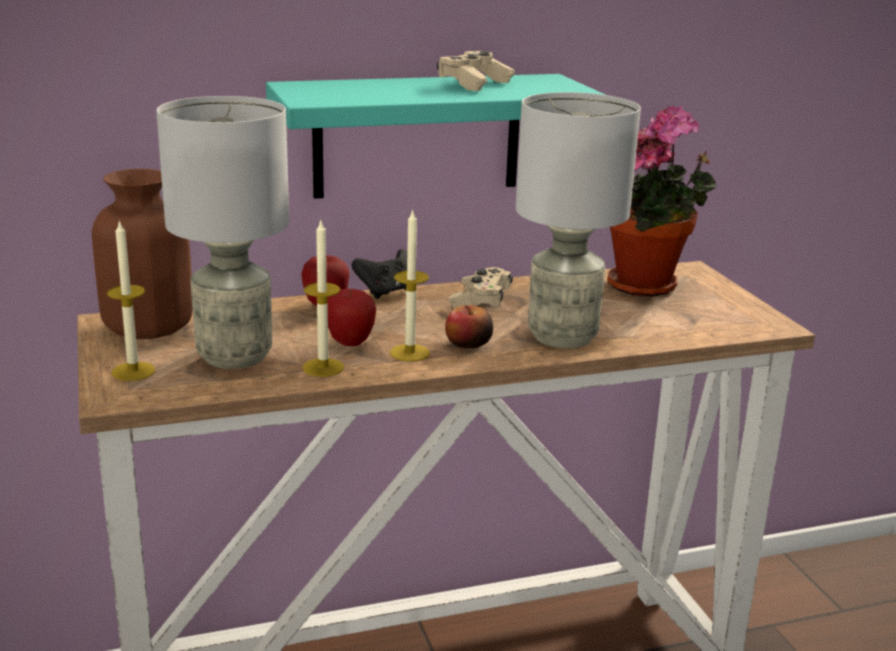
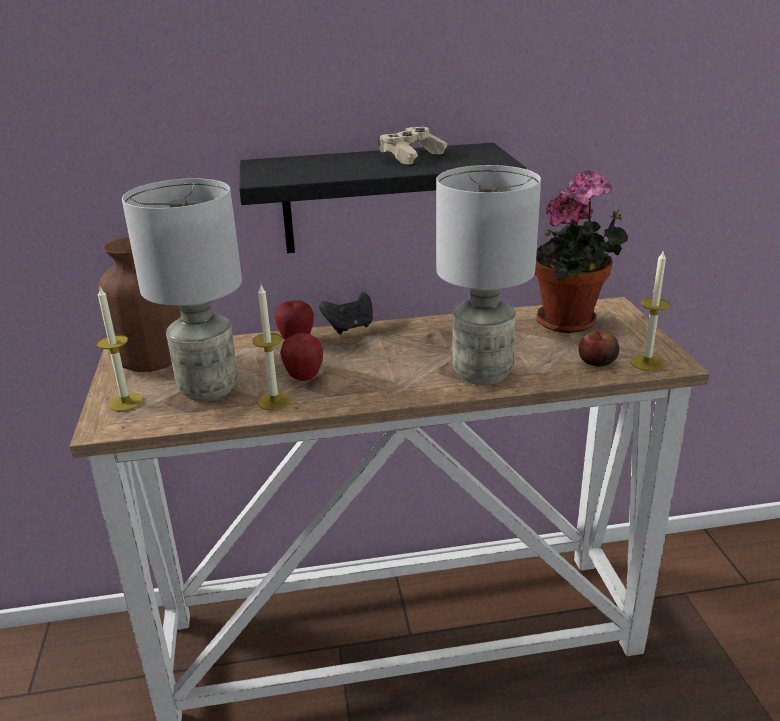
camera: 10 degrees right, 5 degrees up
turquoise shelf [266,74,605,199] -> black shelf [239,143,526,253]
candle [390,209,430,361] -> candle moved to [630,249,670,371]
apple [445,305,493,348] -> apple moved to [579,331,619,366]
beige game controller [449,267,513,309] -> none

